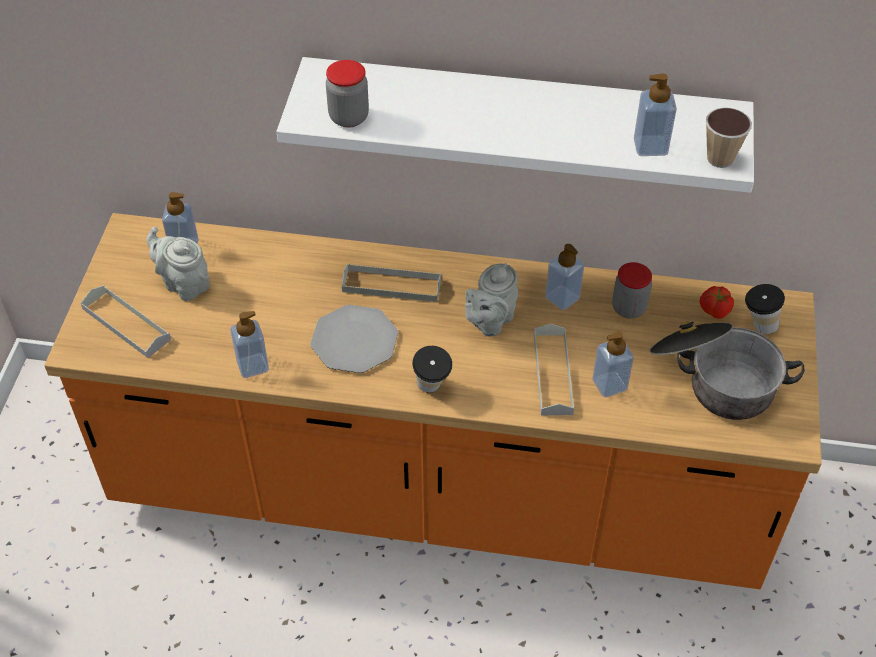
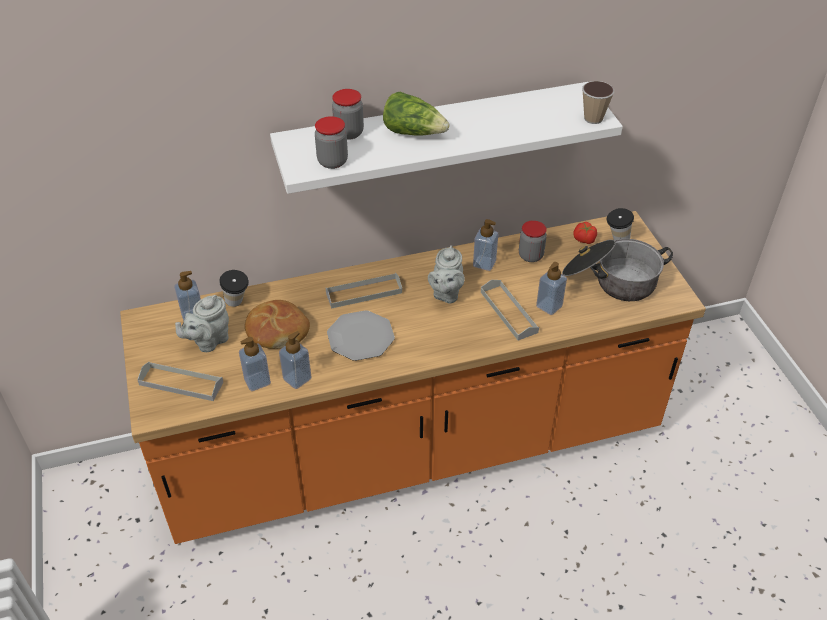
camera: 25 degrees left, 5 degrees down
grey teapot [146,227,210,301] -> grey teapot turned 60 degrees counterclockwise [175,295,229,352]
cup [412,346,452,393] -> cup moved to [219,270,249,307]
soap dispenser [634,73,677,156] -> soap dispenser moved to [239,337,271,391]
none -> bread [245,300,310,349]
none -> jar [332,89,364,140]
none -> lettuce [383,92,449,136]

